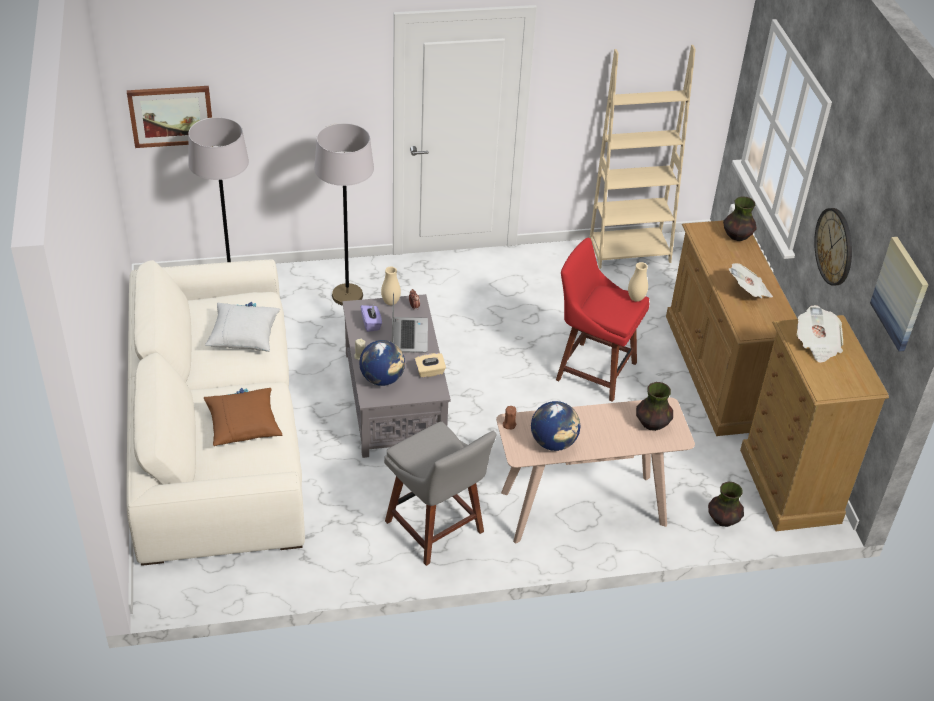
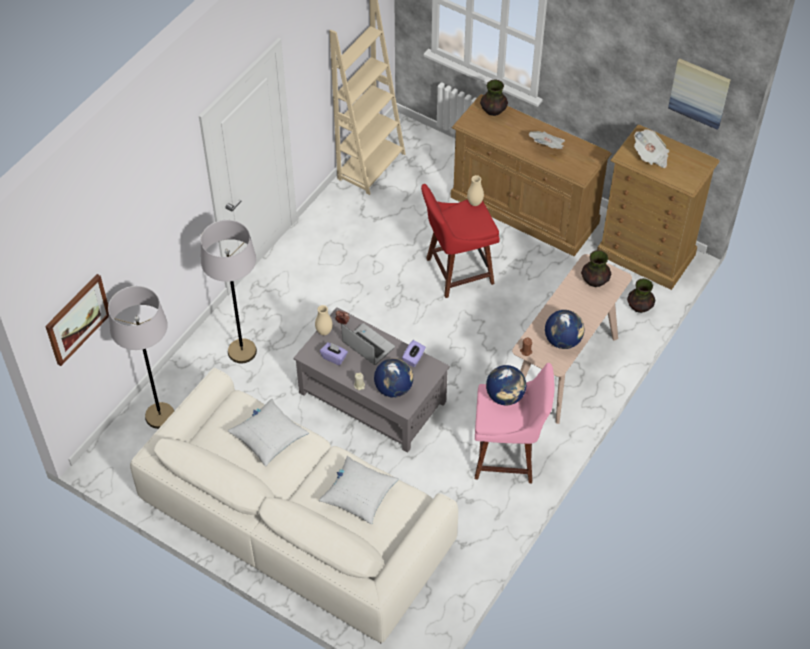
camera: 45 degrees left, 10 degrees up
brown pillow [204,388,282,446] -> grey pillow [319,456,399,524]
grey stool [384,421,496,566] -> pink stool [475,363,555,483]
beige tissue box [415,353,446,378] -> purple tissue box [402,340,426,367]
wall clock [814,208,852,286] -> none
none -> globe [486,365,526,405]

